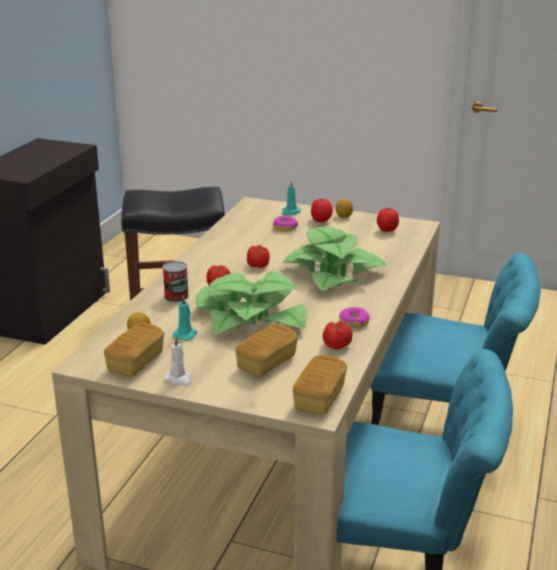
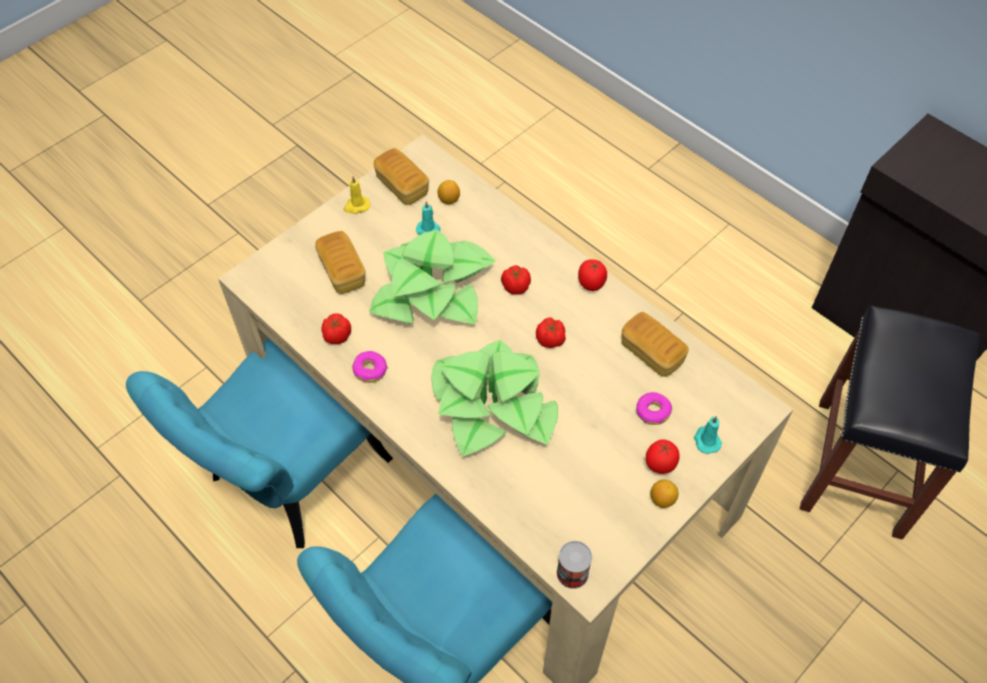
camera: 115 degrees right, 30 degrees up
can [163,261,189,302] -> can moved to [557,541,592,589]
white candle [164,337,192,386] -> yellow candle [344,176,370,214]
bread [293,355,347,415] -> bread moved to [621,312,689,377]
tomato [377,208,399,232] -> tomato moved to [578,260,607,291]

